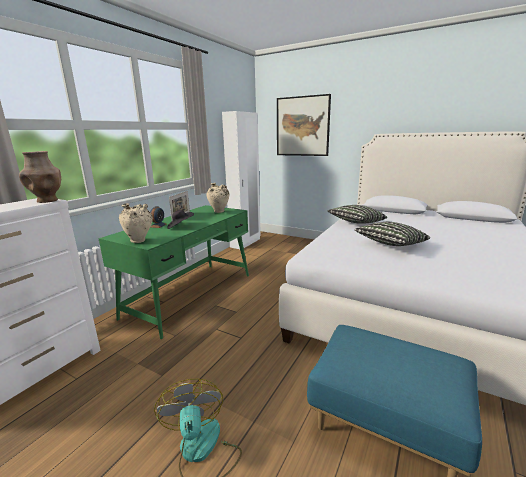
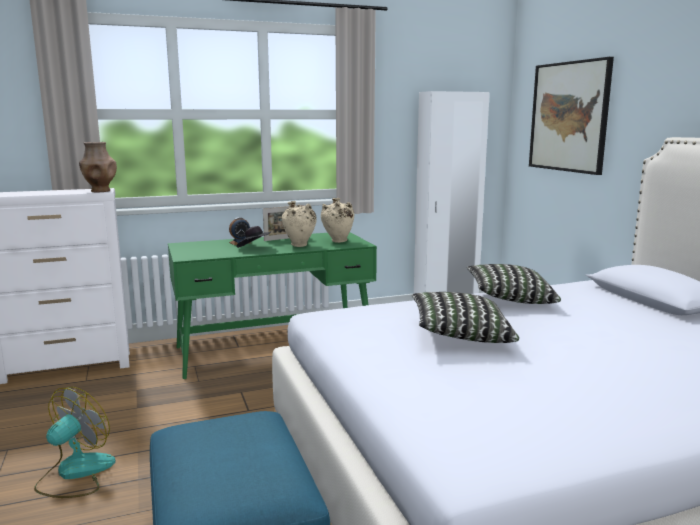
camera: 40 degrees right, 5 degrees down
beige vase [119,203,153,243] -> beige vase moved to [282,201,317,247]

